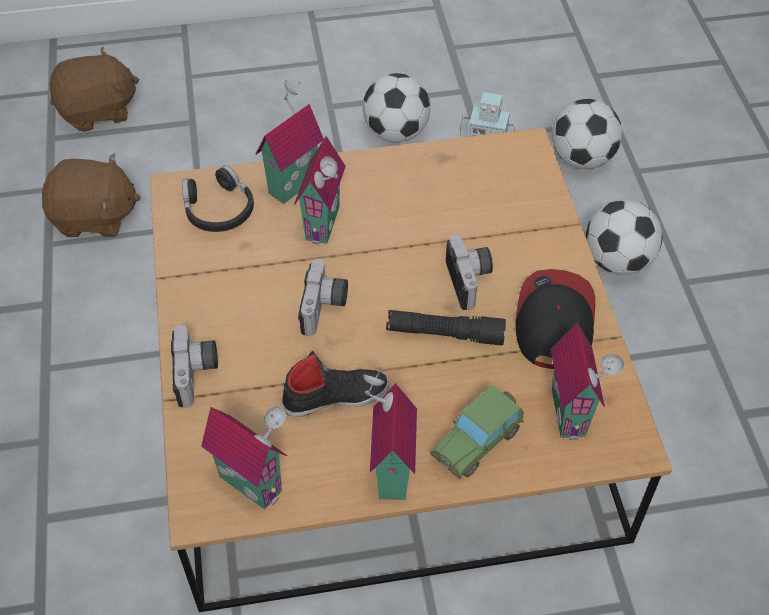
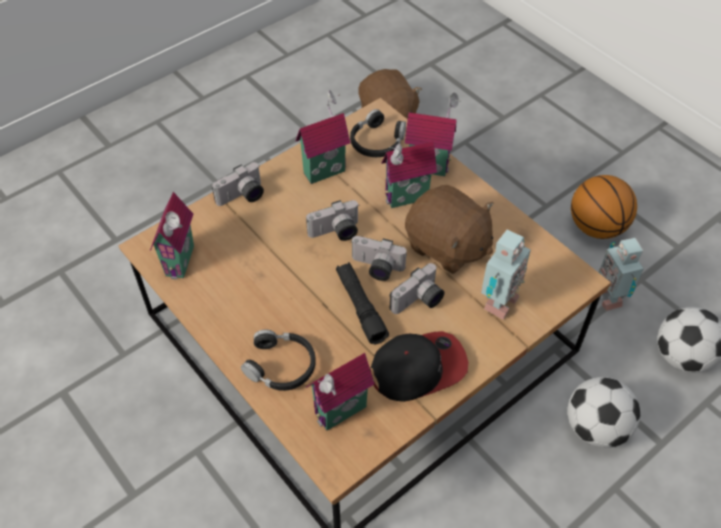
camera: 60 degrees right, 0 degrees up
brown plush toy [49,47,139,132] -> brown plush toy moved to [405,185,493,274]
black shoe [282,351,389,417] -> none
football [363,73,431,143] -> basketball [571,175,637,239]
toy house [363,367,417,500] -> toy house moved to [296,90,350,184]
toy car [430,385,524,479] -> black headphones [241,330,316,391]
none -> camera [351,236,407,281]
none -> toy robot [481,230,531,320]

